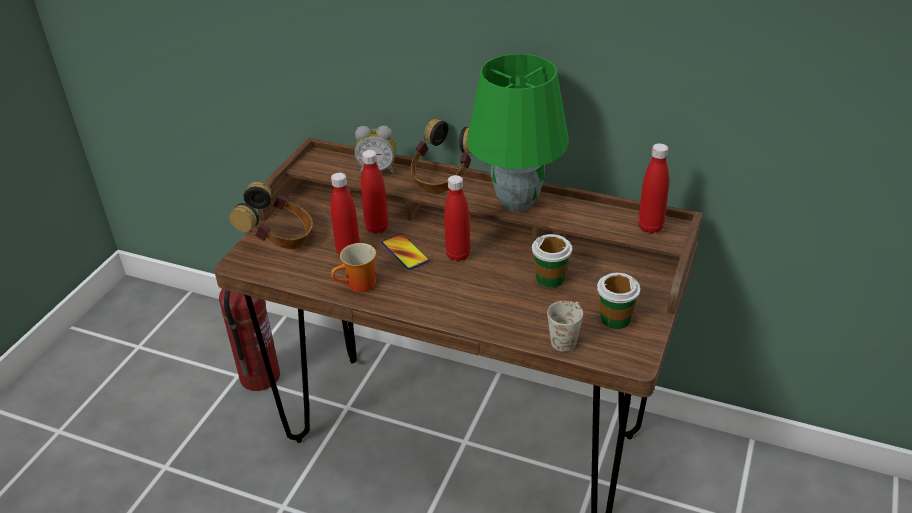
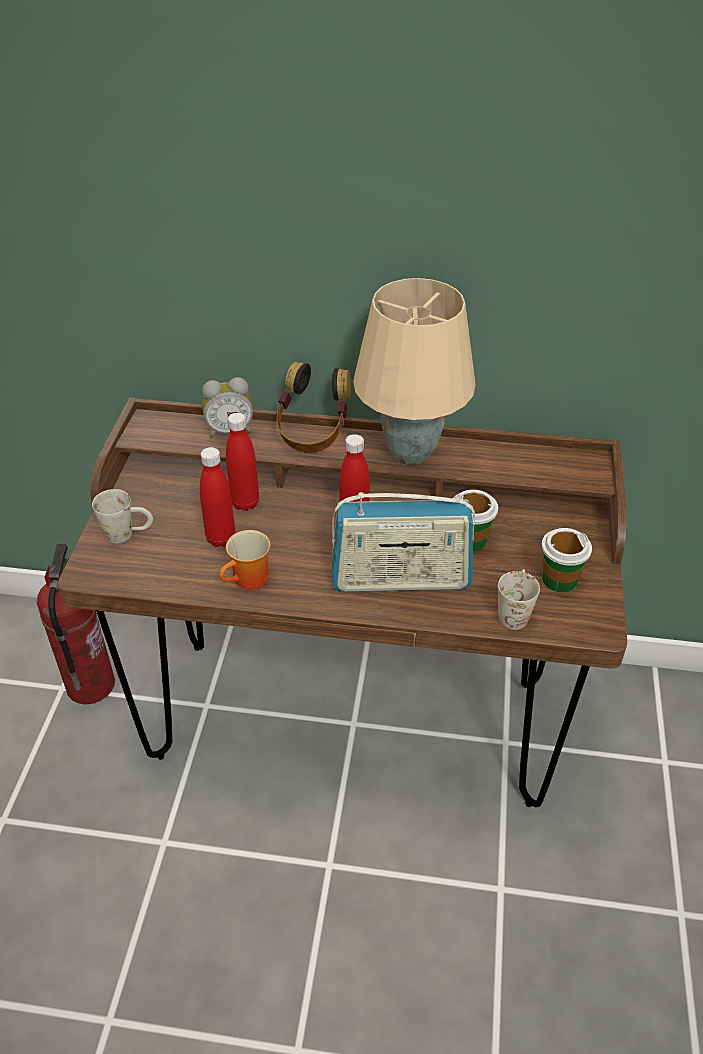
camera: 15 degrees left, 5 degrees up
headphones [229,182,313,249] -> white mug [92,489,153,543]
phone [382,233,429,270] -> none
green table lamp [467,54,569,212] -> beige table lamp [353,278,476,465]
red bottle [638,143,669,234] -> none
none -> radio [332,492,475,592]

